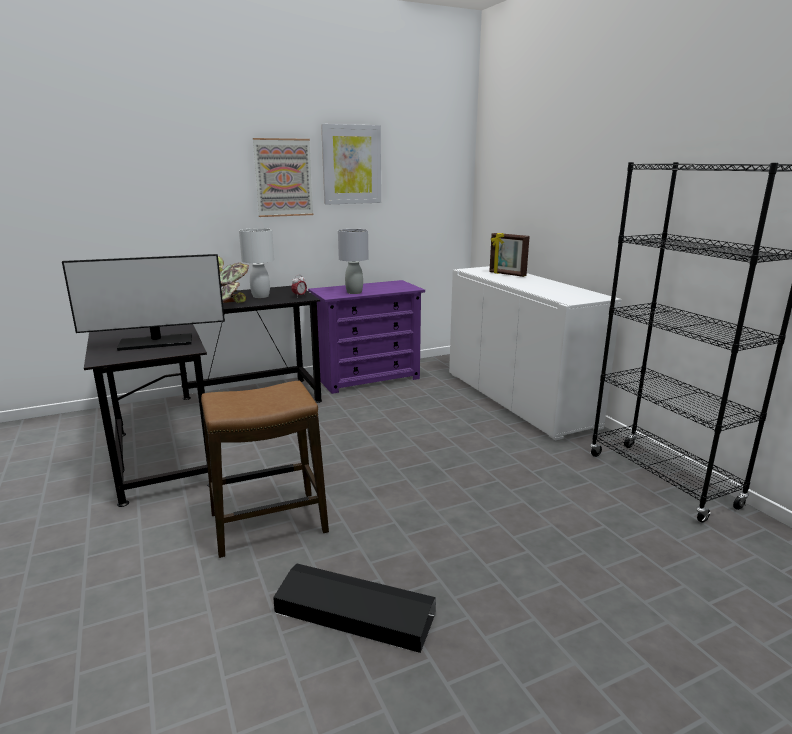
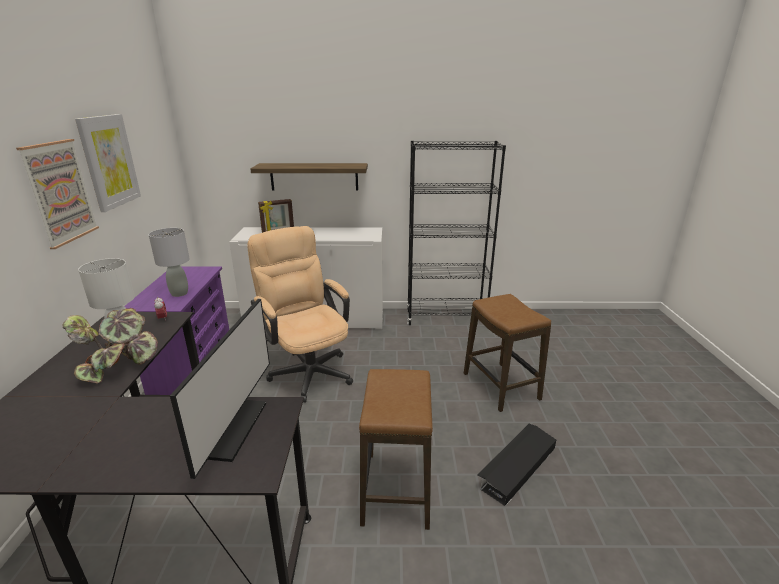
camera: 65 degrees left, 5 degrees up
none -> beige office chair [247,226,353,402]
none -> shelf [250,163,368,190]
none -> stool [464,294,551,412]

